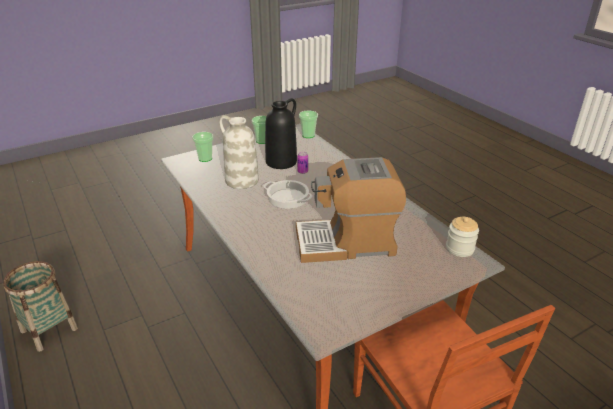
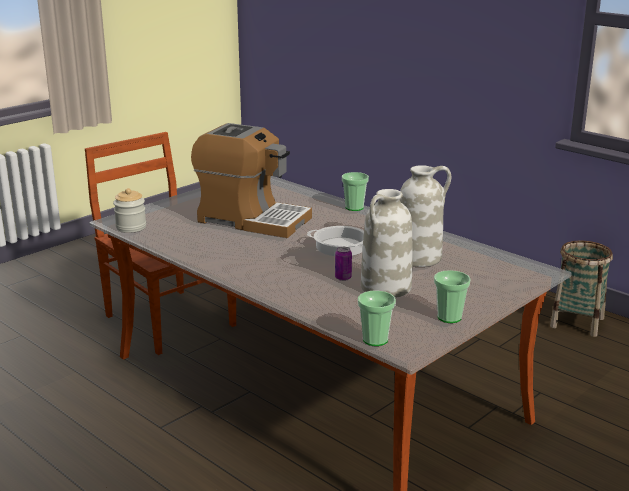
camera: 165 degrees right, 10 degrees down
cup [192,132,213,162] -> cup moved to [342,172,369,211]
black vase [265,98,297,169] -> white vase [361,189,412,298]
coffee machine [296,157,406,263] -> coffee machine turned 45 degrees clockwise [191,123,312,238]

